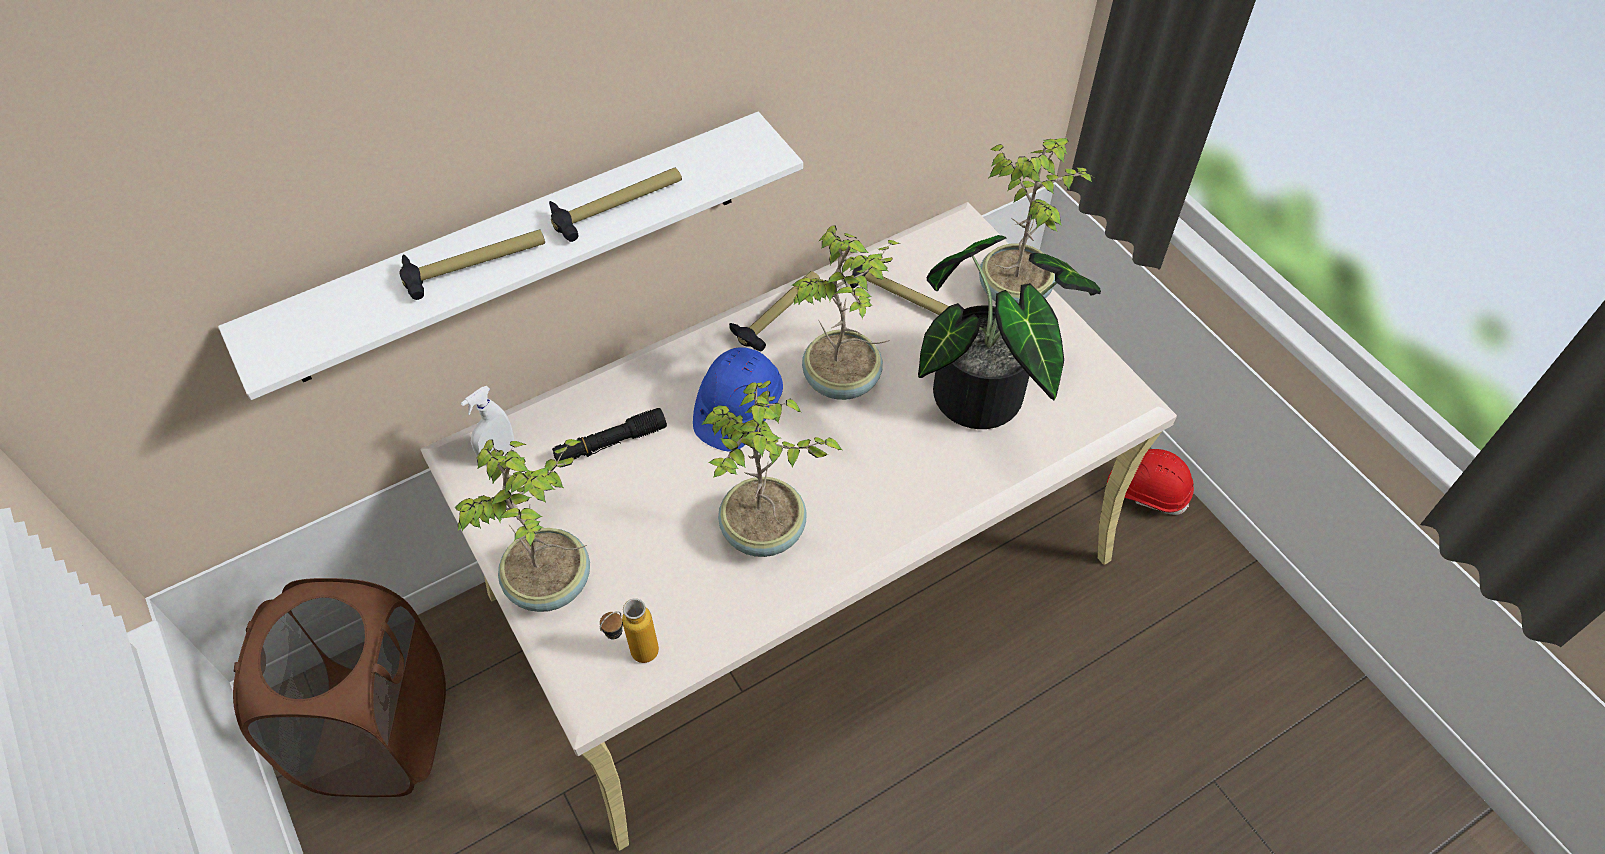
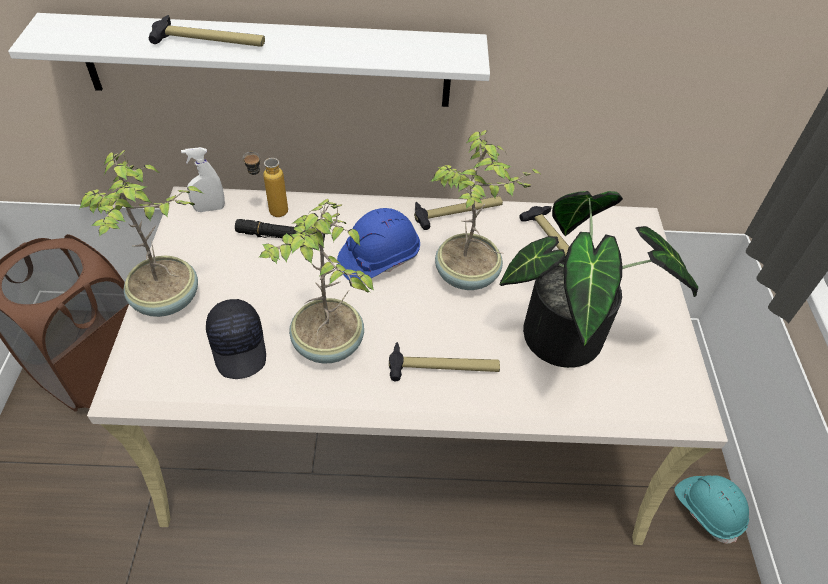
camera: 30 degrees right, 5 degrees down
hammer [549,168,682,242] -> hammer moved to [389,342,500,381]
bottle [600,598,659,663] -> bottle moved to [243,152,288,217]
potted plant [979,138,1093,304] -> none
red hard hat [1107,449,1194,515] -> turquoise hard hat [674,475,749,543]
none -> black cap [206,299,266,379]

